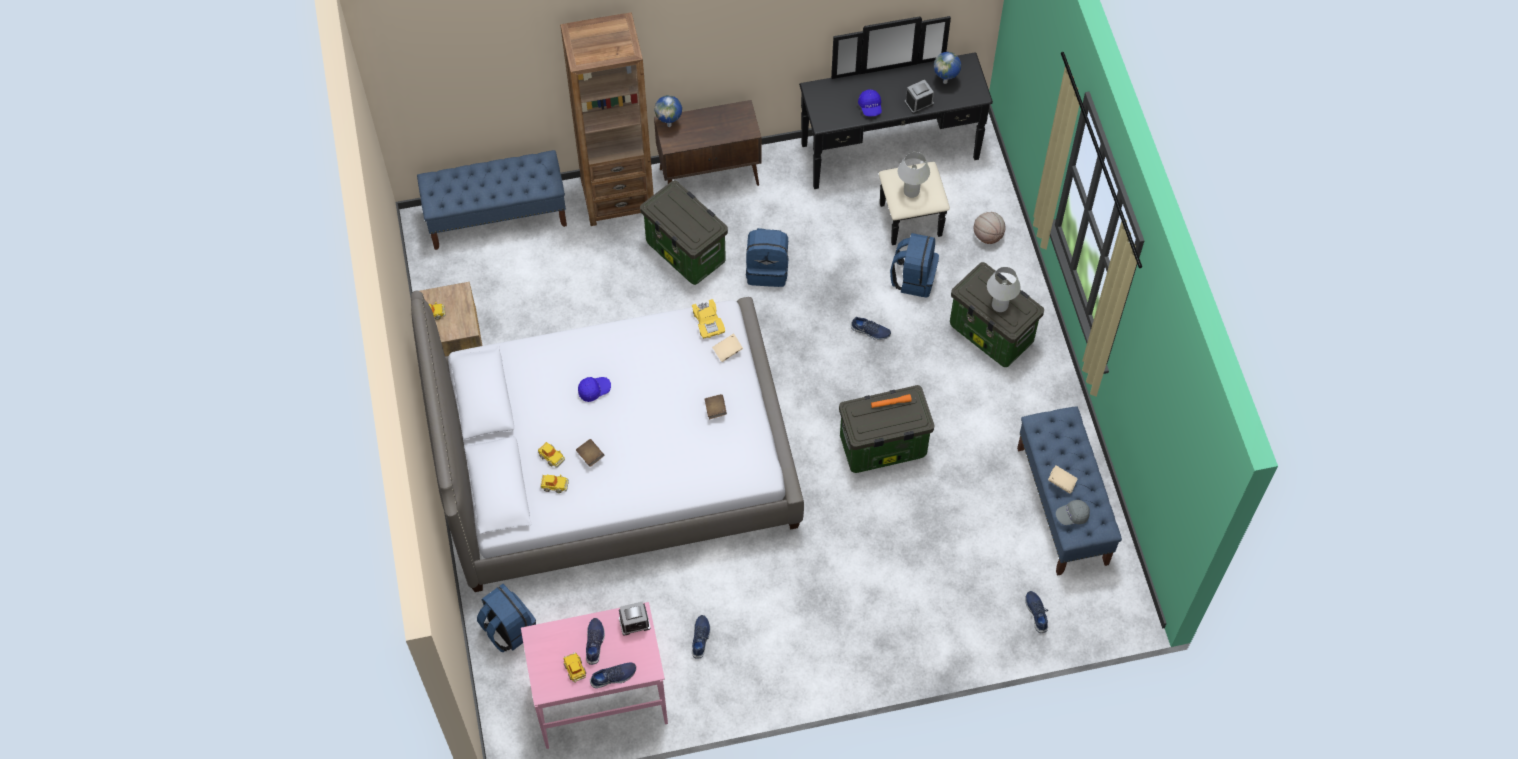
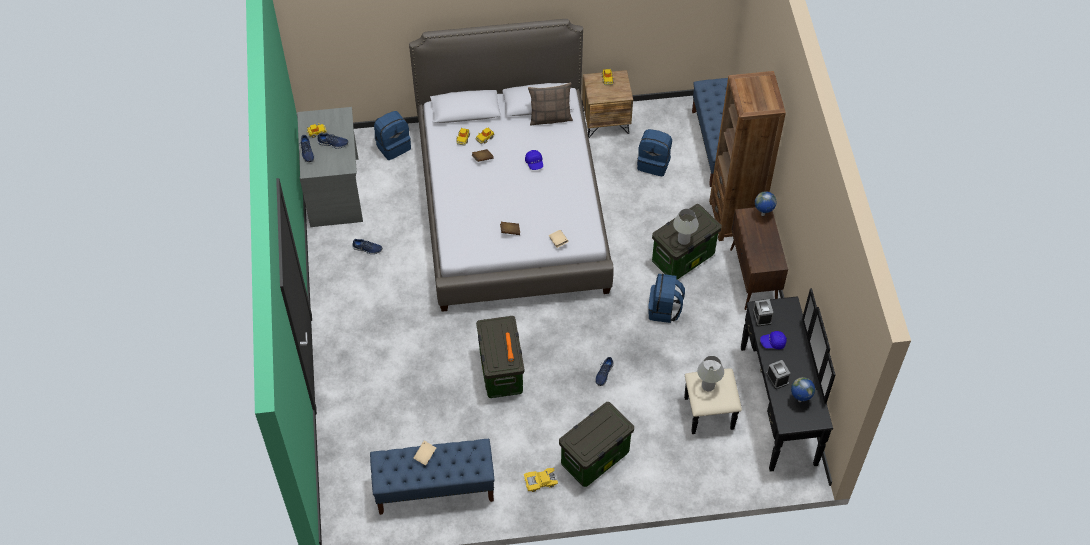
camera: 95 degrees right, 5 degrees down
pink desk [521,602,668,749] -> grey desk [297,107,363,227]
alarm clock [619,601,651,636] -> alarm clock moved to [753,299,773,326]
yellow toy car [692,299,725,339] -> yellow toy car moved to [524,468,558,492]
blue backpack [890,233,939,298] -> blue backpack moved to [637,129,672,176]
basketball [974,212,1006,244] -> none
white table lamp [987,267,1021,312] -> white table lamp moved to [673,209,699,245]
blue shoe [1025,591,1048,633] -> none
grey cap [1056,500,1090,525] -> none
none -> pillow [528,83,573,126]

